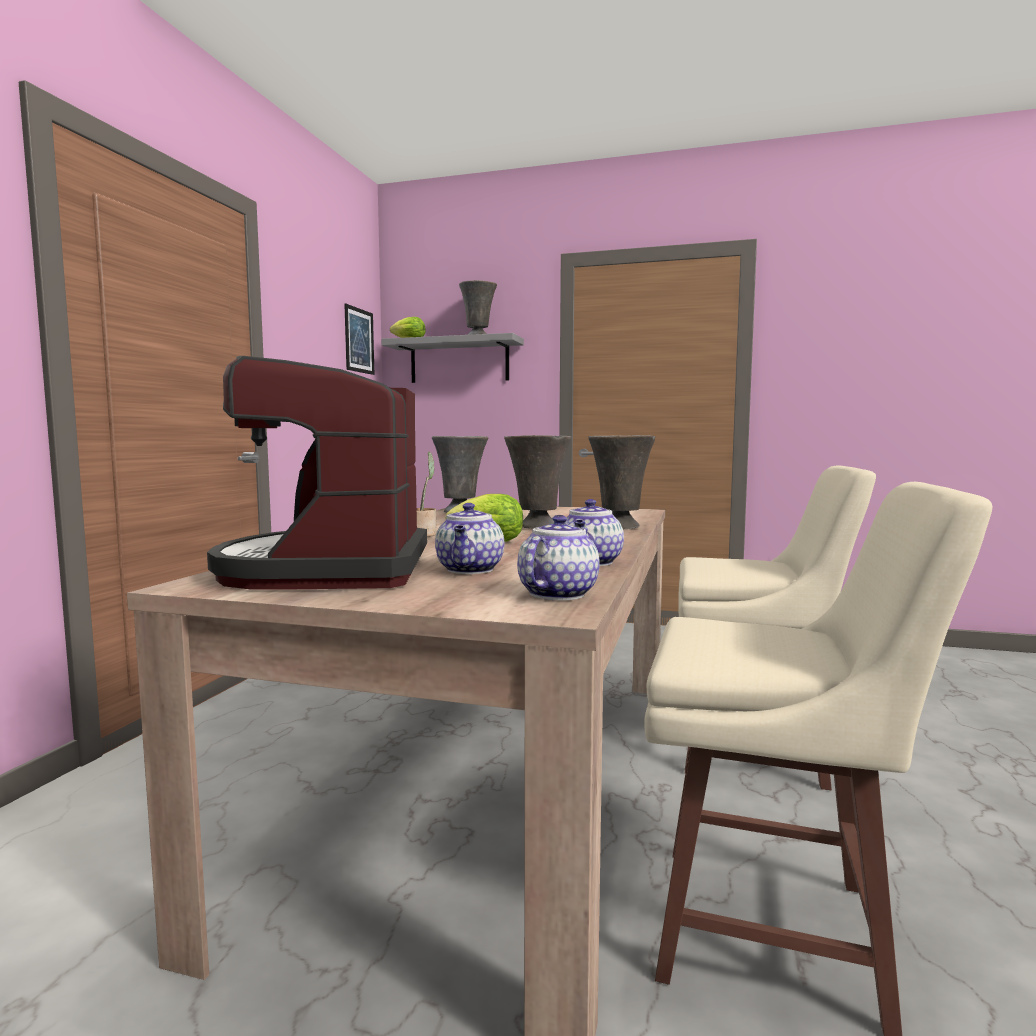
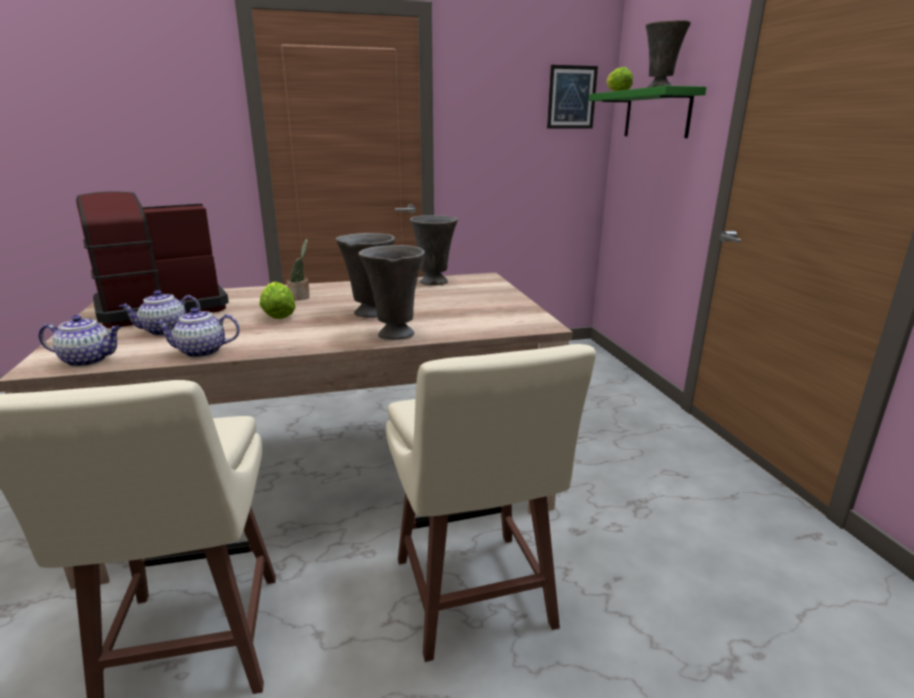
camera: 60 degrees right, 15 degrees up
grey shelf [381,333,524,383] -> green shelf [589,85,706,138]

